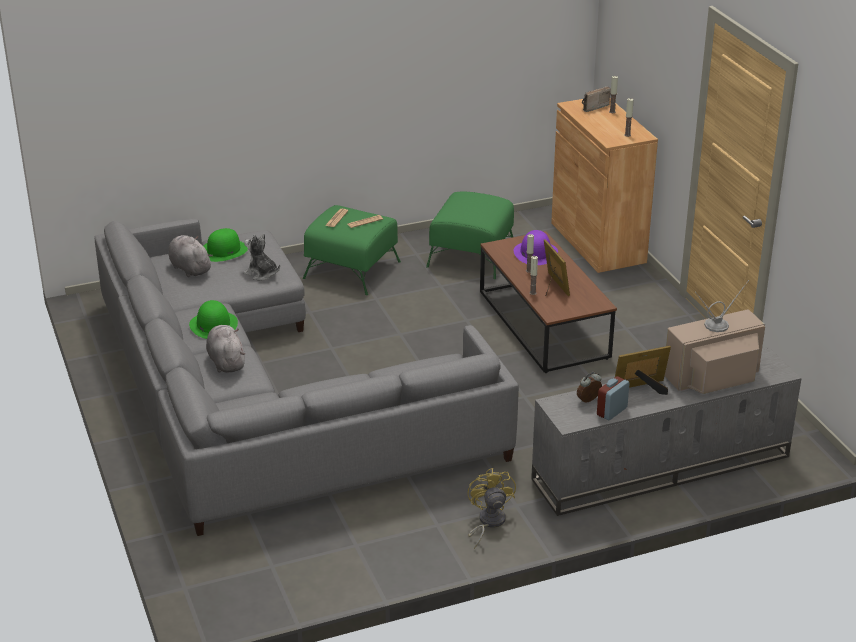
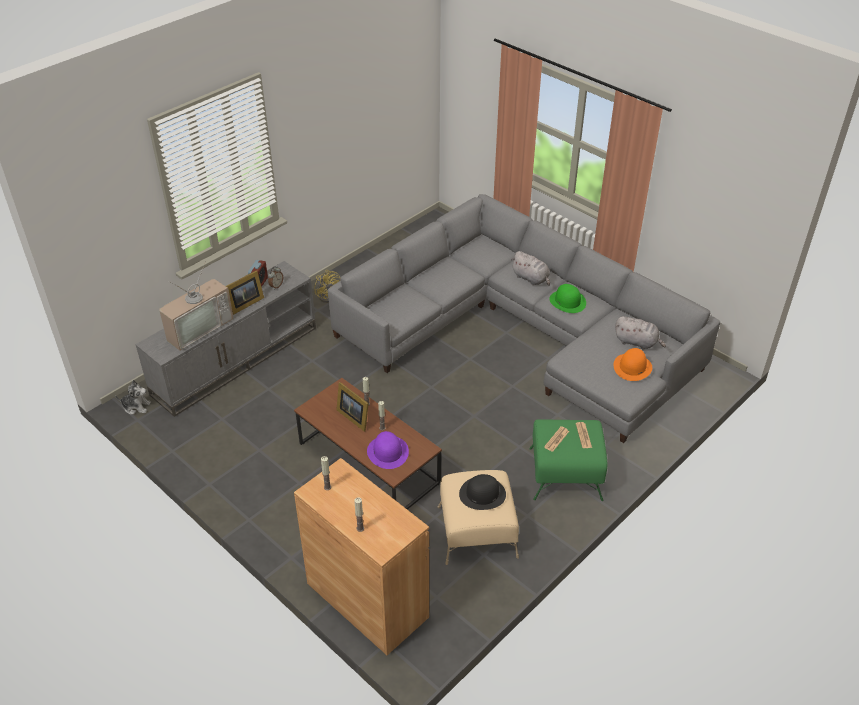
camera: 155 degrees right, 10 degrees up
green hat [204,228,248,262] -> orange hat [614,348,652,381]
plush toy [244,233,280,281] -> plush toy moved to [115,380,151,415]
green ottoman [426,192,514,279] -> beige ottoman [438,470,519,565]
radio [582,86,611,112] -> none
none -> black hat [459,474,506,510]

